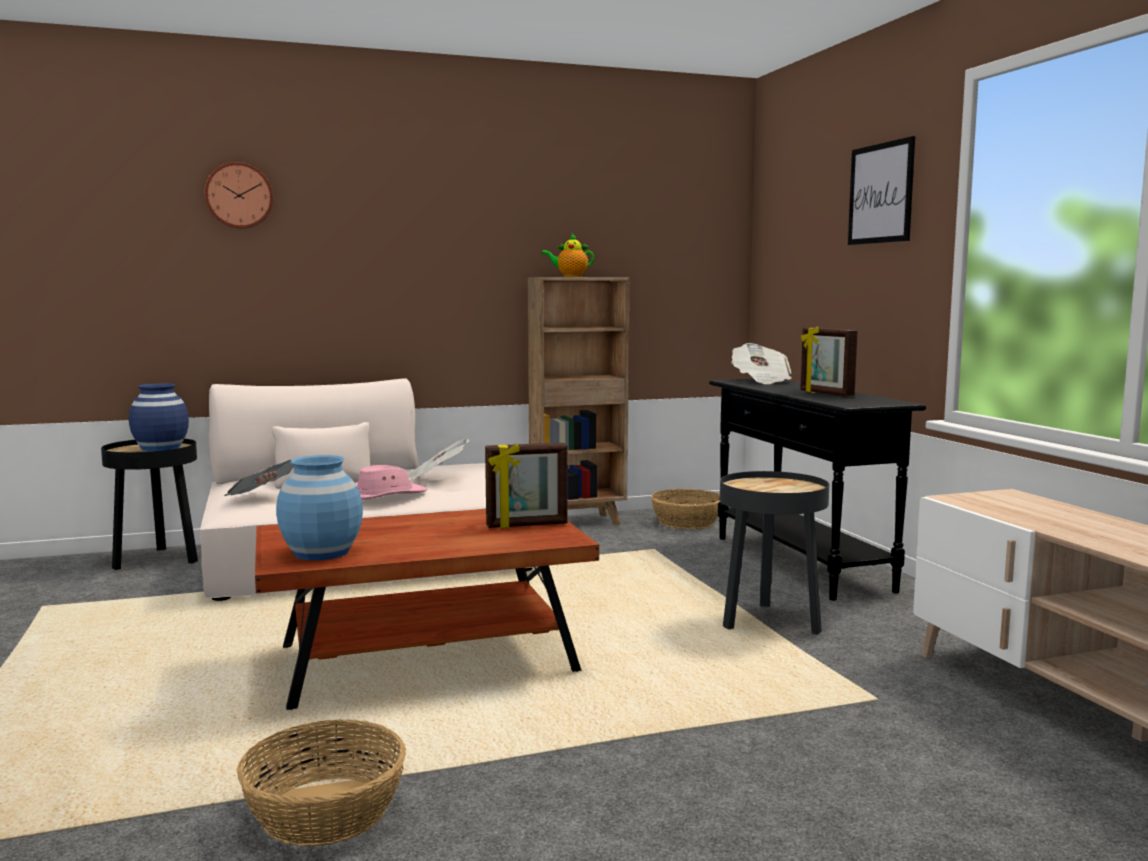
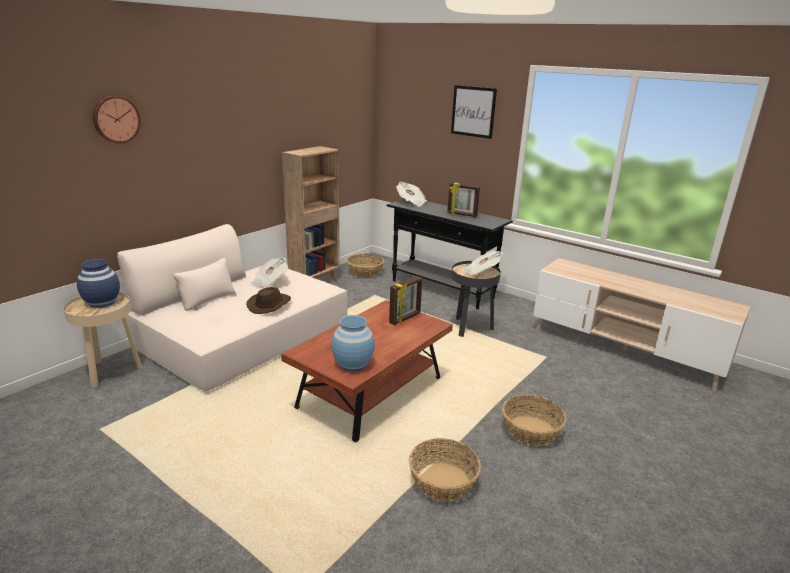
camera: 35 degrees left, 15 degrees up
black side table [101,439,198,570] -> beige side table [63,292,142,387]
newspaper [224,460,294,496] -> newspaper moved to [461,251,503,276]
pink hat [355,465,427,500] -> brown hat [246,287,291,314]
teapot [541,234,594,277] -> none
none -> basket [502,394,567,446]

